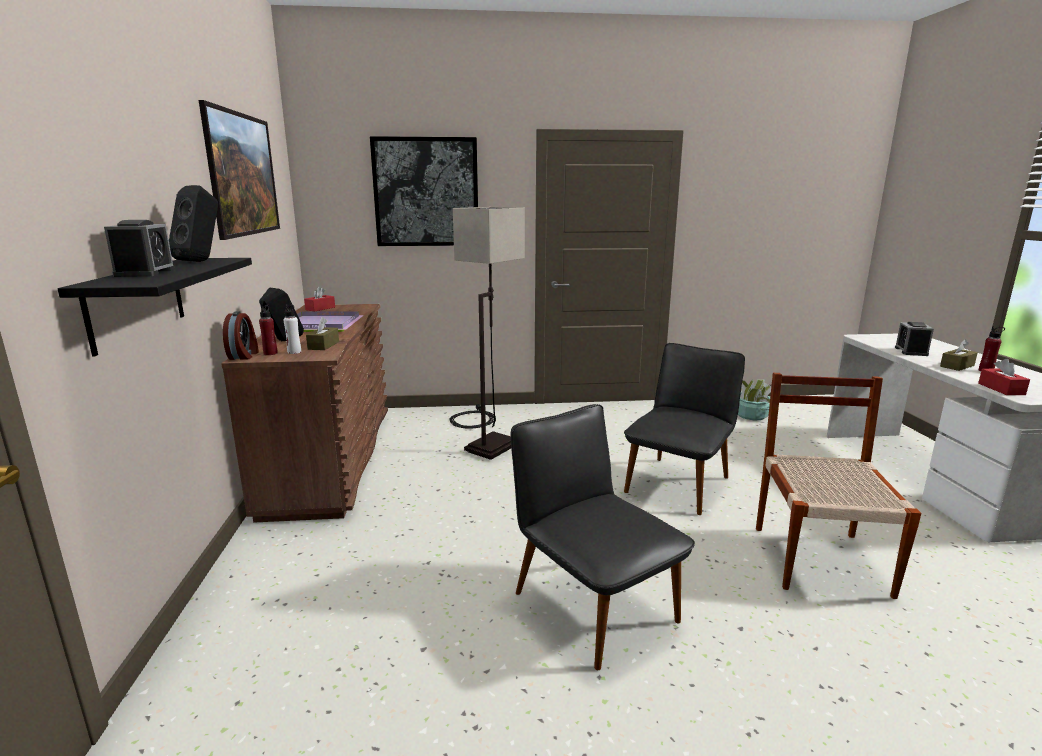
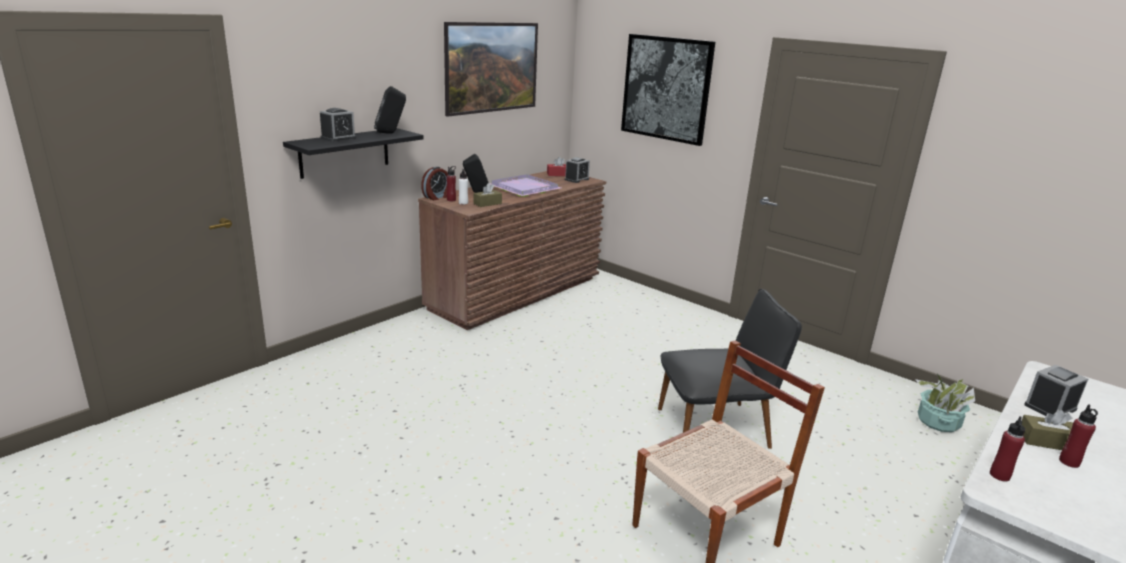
camera: 45 degrees right, 5 degrees up
floor lamp [450,207,525,460] -> none
black chair [510,404,695,670] -> none
red tissue box [978,359,1030,395] -> red bottle [990,416,1025,482]
none -> alarm clock [565,157,590,183]

